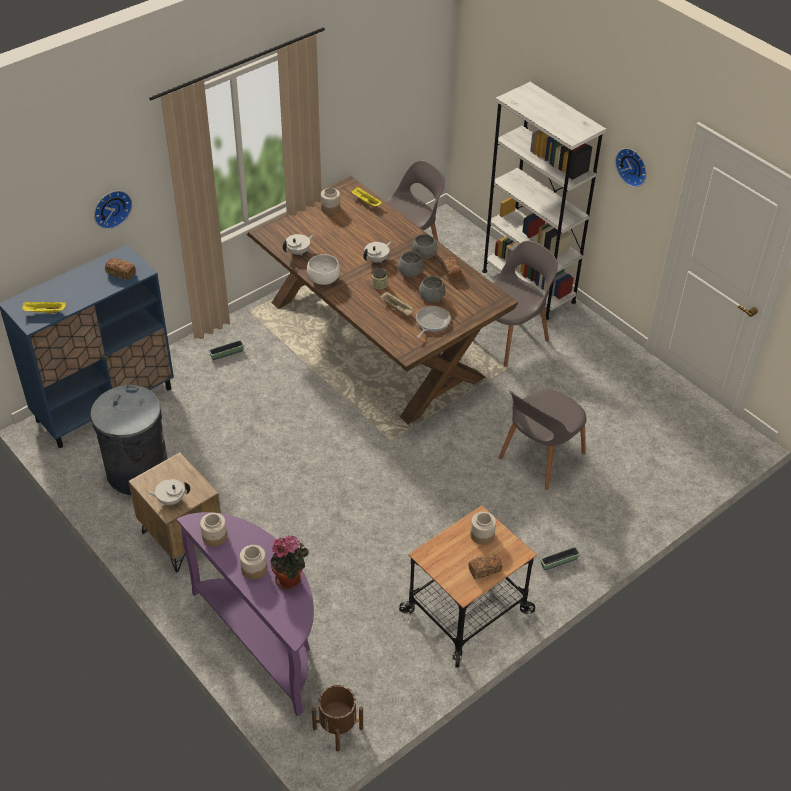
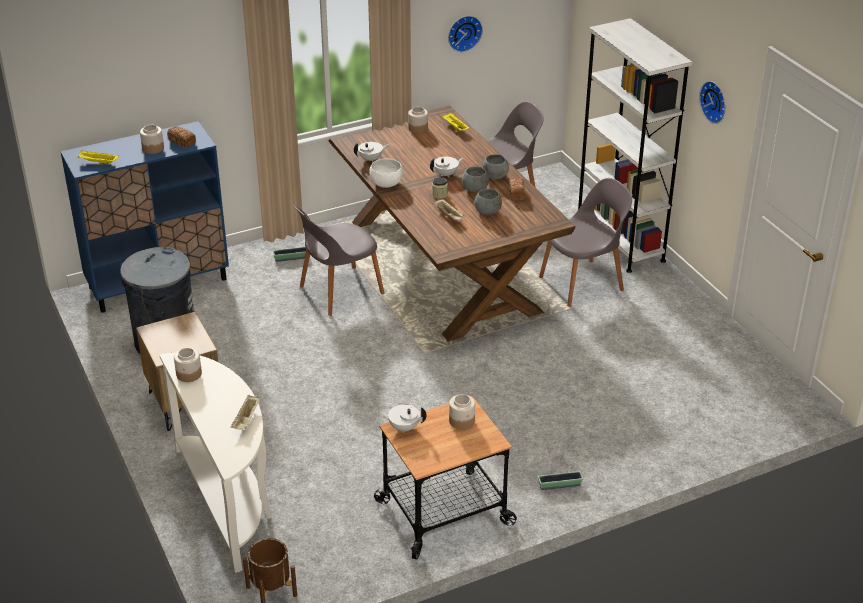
camera: 15 degrees right, 10 degrees down
wall clock [94,191,132,229] -> wall clock moved to [448,16,483,52]
white teapot [146,479,190,505] -> white teapot moved to [379,404,427,433]
purple console table [176,512,314,716] -> white console table [159,353,271,573]
jar [240,545,267,580] -> jar moved to [140,125,164,154]
potted plant [270,535,309,589] -> beige tray [231,395,260,429]
frying pan [416,306,451,339] -> none
bread [468,554,502,579] -> none
grey chair [499,389,586,490] -> grey chair moved to [293,205,384,316]

